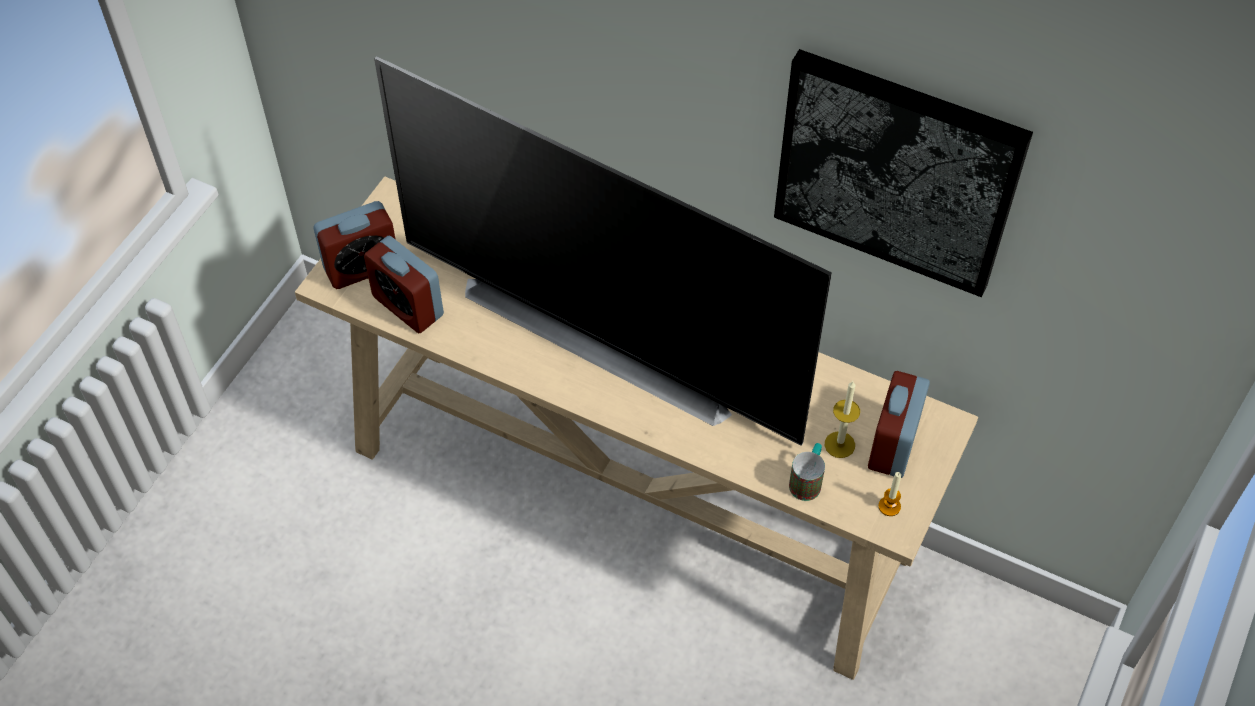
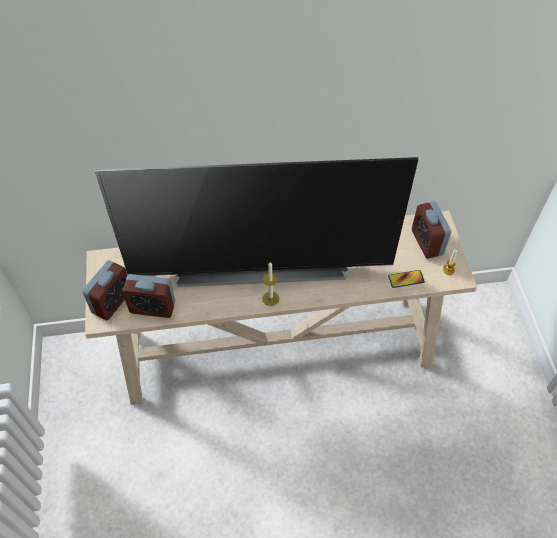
camera: 35 degrees left, 0 degrees up
picture [774,49,1033,297] -> none
mug [789,443,825,501] -> phone [388,270,425,288]
candle [825,381,860,458] -> candle moved to [262,262,279,306]

